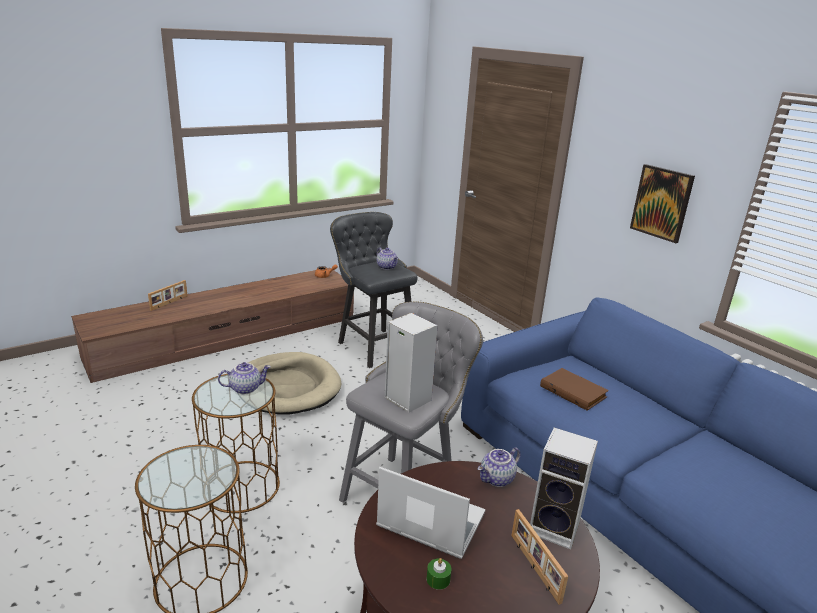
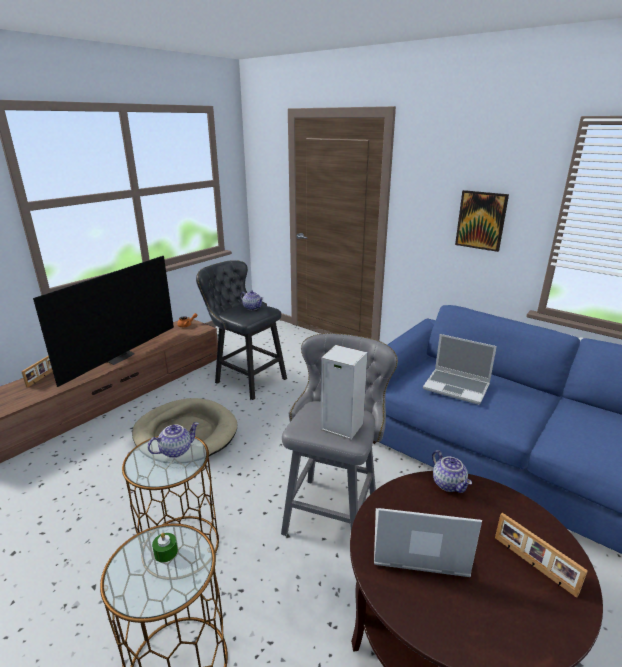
camera: 15 degrees left, 0 degrees up
green candle [427,558,452,590] -> green candle moved to [152,533,178,563]
teapot [477,447,521,487] -> teapot turned 60 degrees counterclockwise [432,450,472,493]
speaker [530,427,598,550] -> none
brown book [540,368,609,411] -> laptop [423,334,497,405]
none -> television [33,256,174,387]

